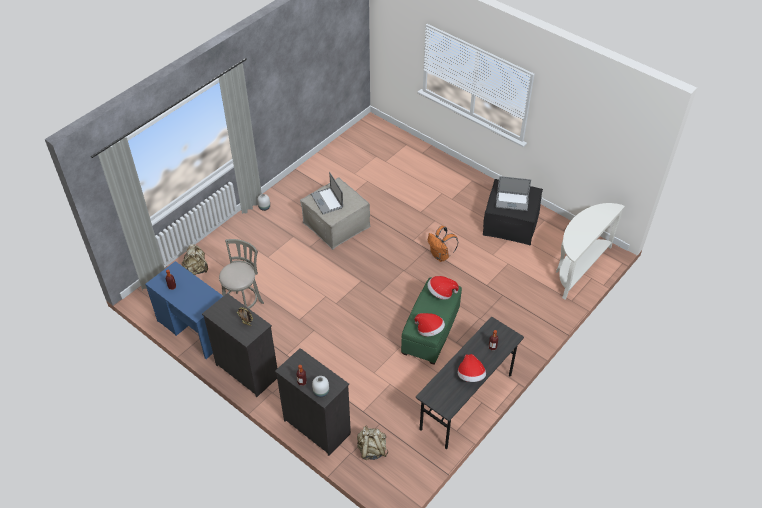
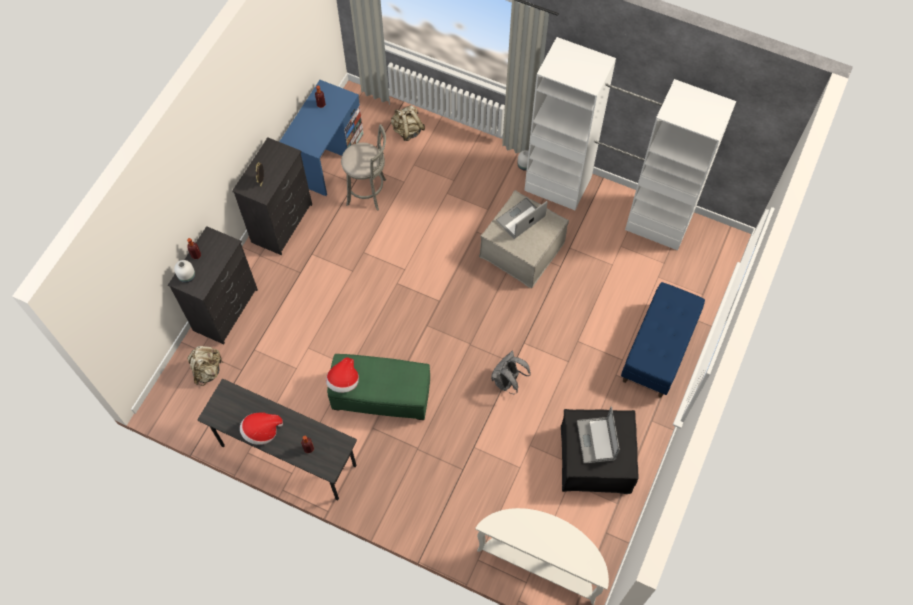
camera: 75 degrees right, 15 degrees up
hat [427,276,459,300] -> none
orange backpack [428,226,458,262] -> grey backpack [491,350,531,394]
none -> white wardrobe [524,37,736,250]
none -> blue bench [621,282,705,398]

